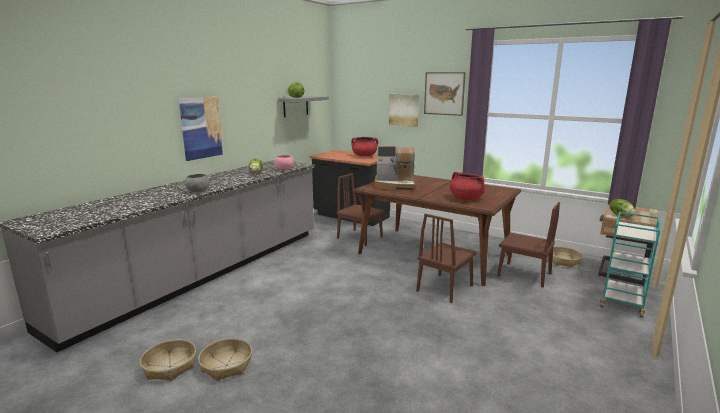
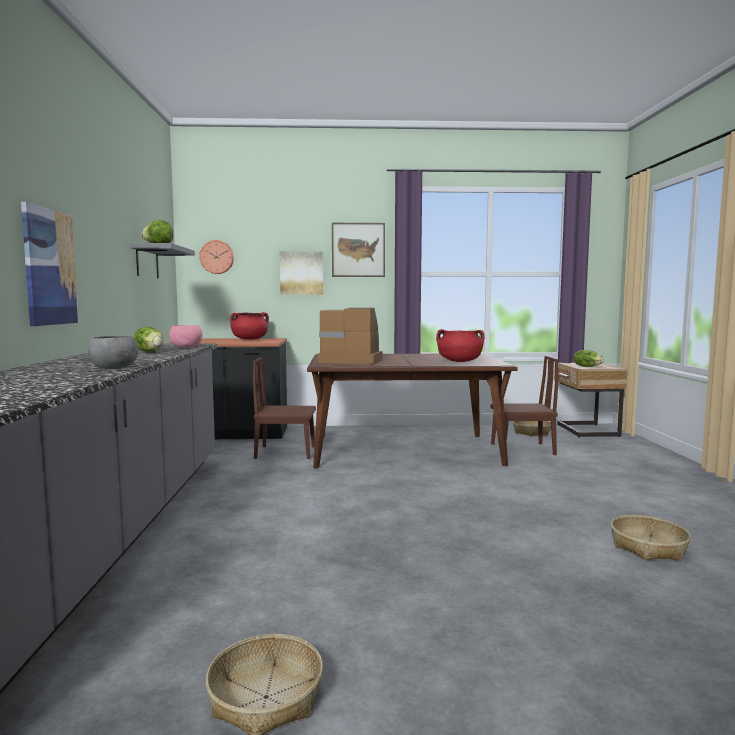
camera: 35 degrees left, 10 degrees down
basket [198,338,252,381] -> basket moved to [611,515,691,560]
coffee machine [374,146,415,191] -> coffee machine turned 135 degrees counterclockwise [318,308,383,365]
brown chair [416,214,477,303] -> none
turquoise cart [600,212,660,317] -> none
none -> wall clock [199,240,234,274]

